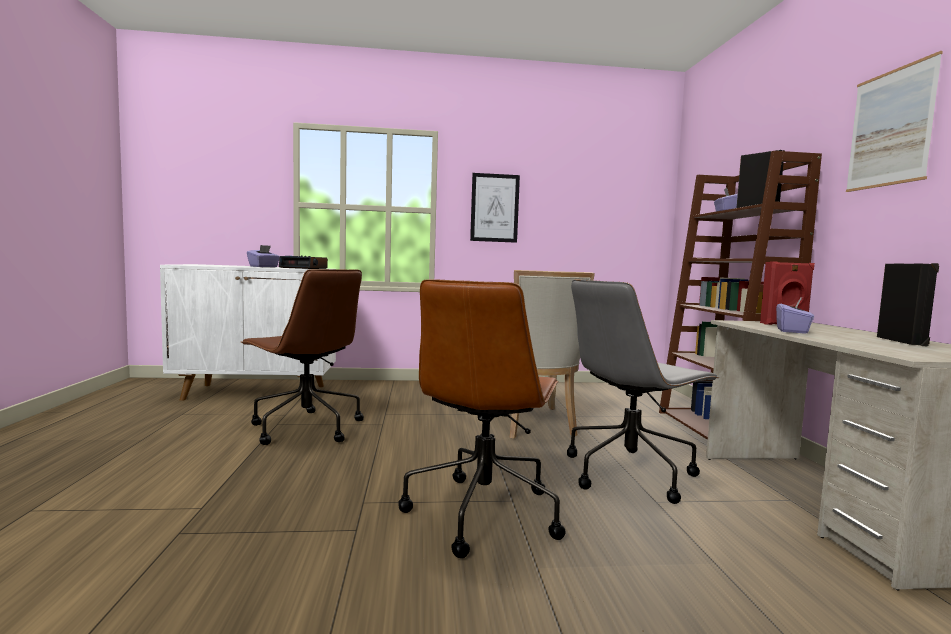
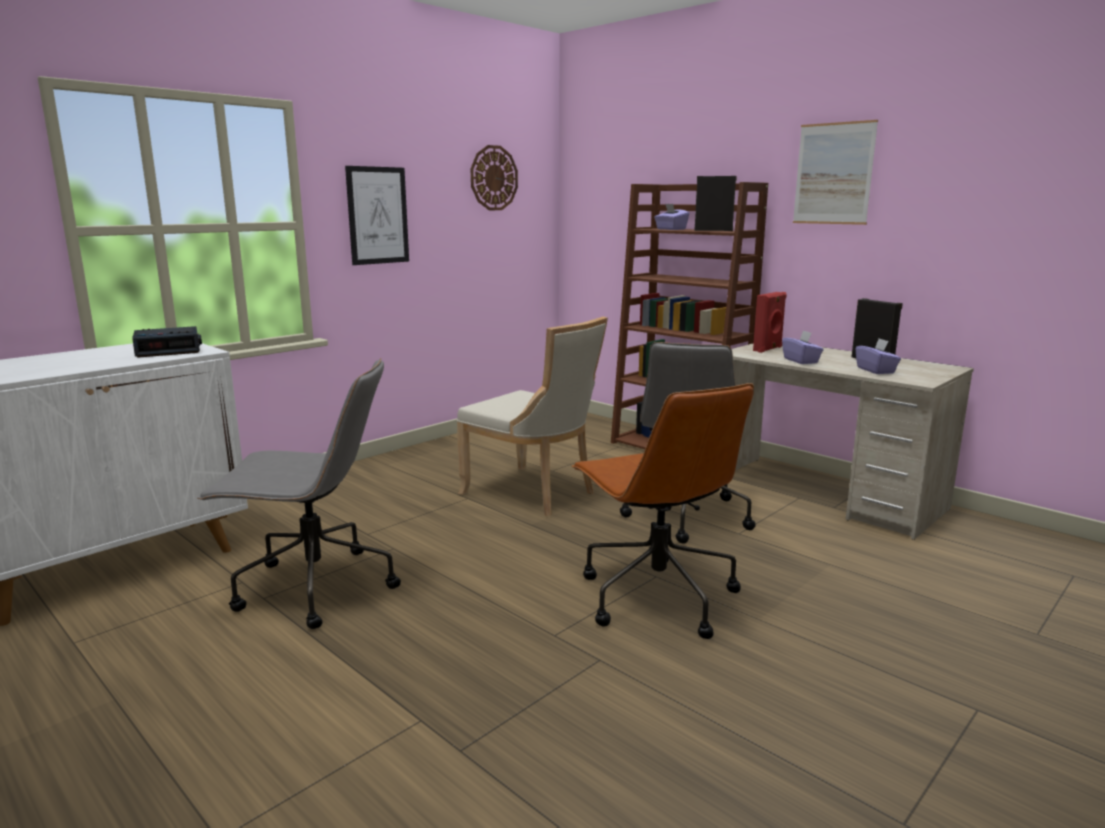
camera: 40 degrees left, 10 degrees up
brown office chair [241,269,364,445] -> grey office chair [197,358,401,629]
purple tissue box [247,245,280,267] -> purple tissue box moved to [856,338,901,374]
none -> wall clock [471,145,518,210]

